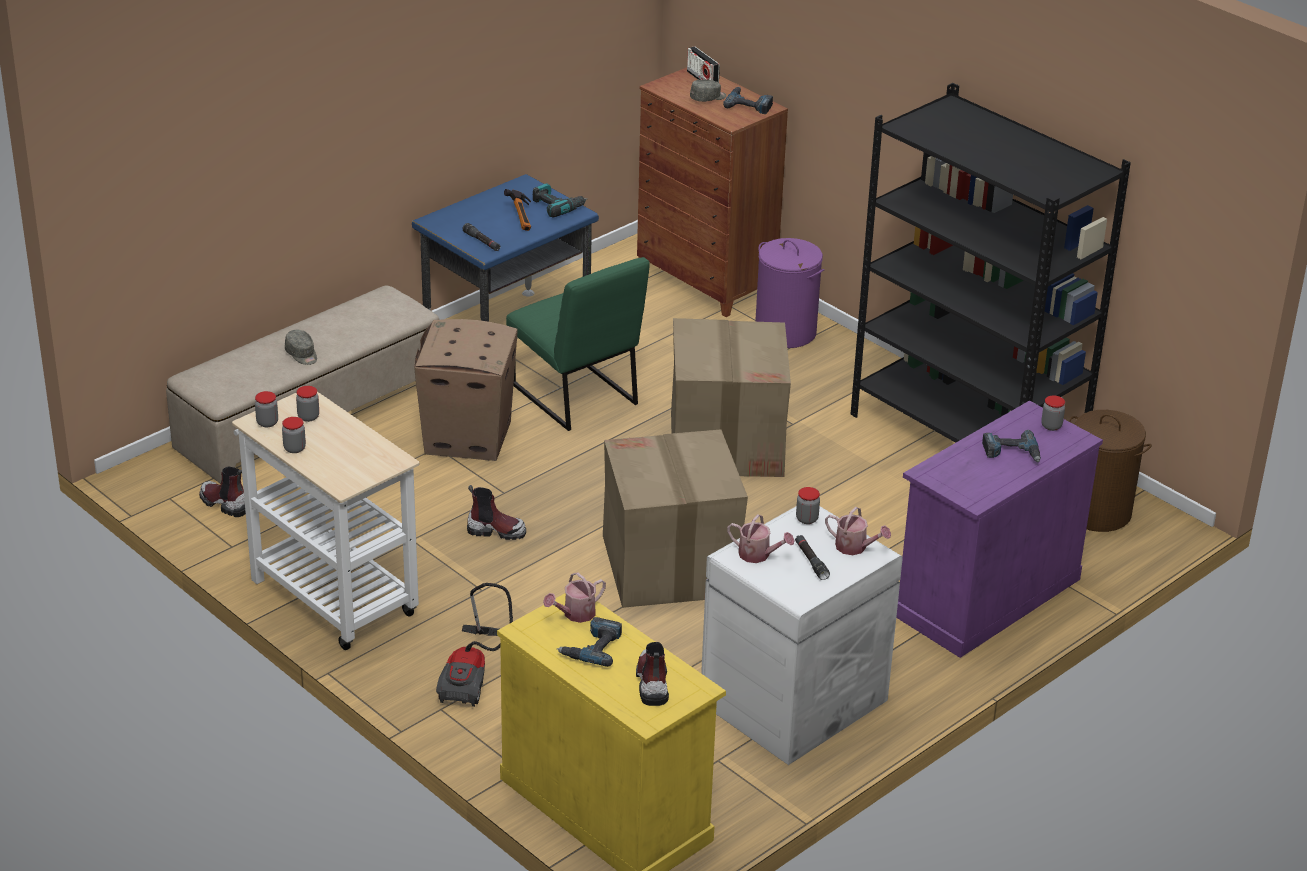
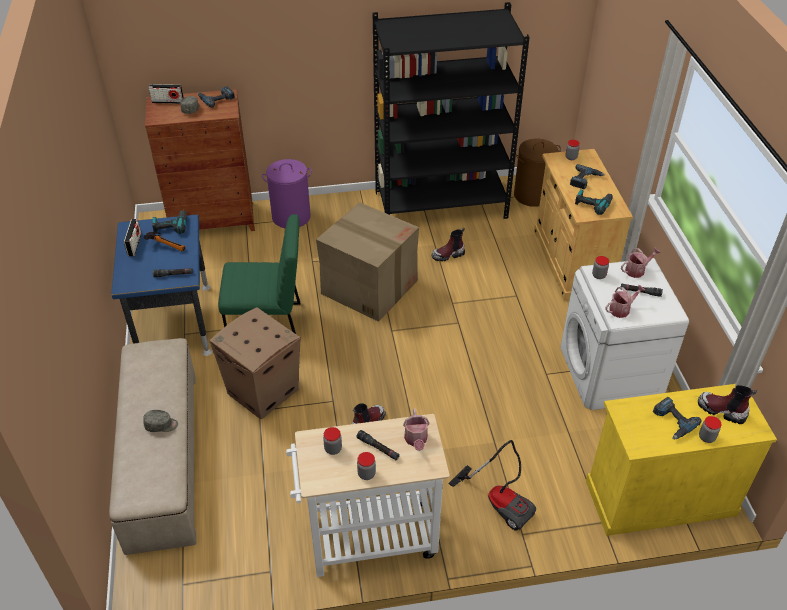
camera: 55 degrees left, 10 degrees up
boot [199,467,246,517] -> boot moved to [431,228,465,261]
jar [255,391,278,427] -> jar moved to [699,416,722,443]
watering can [543,572,606,623] -> watering can moved to [403,409,429,451]
cardboard box [603,429,748,608] -> none
purple cabinet [896,400,1103,658] -> beige cabinet [534,149,633,301]
none -> radio [124,219,142,256]
none -> black flashlight [356,430,400,460]
none -> power drill [575,189,613,215]

